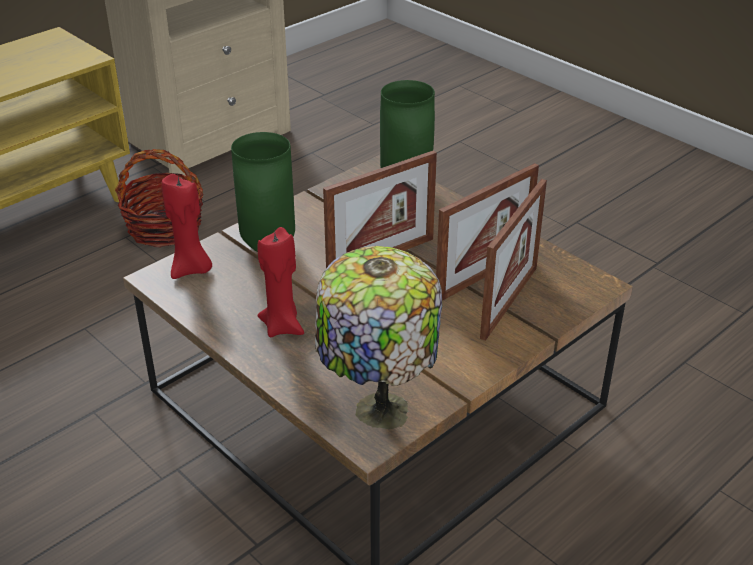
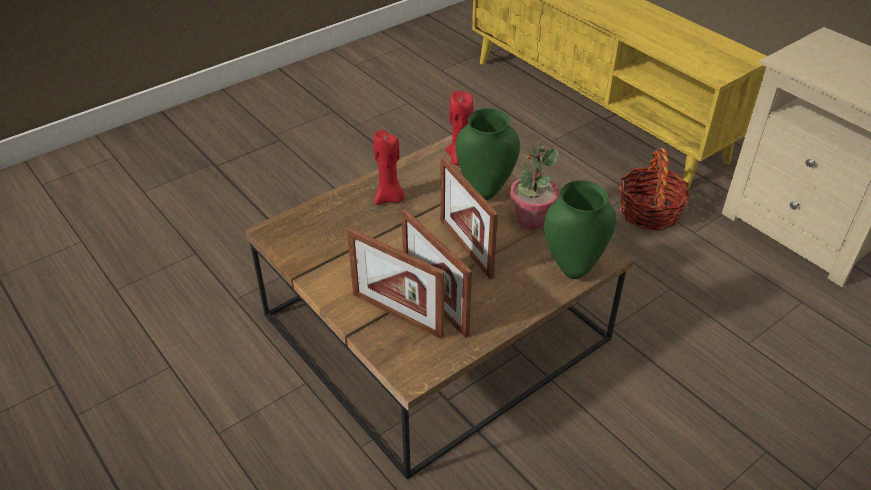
camera: 95 degrees right, 5 degrees up
table lamp [315,246,442,429] -> none
none -> potted plant [510,141,559,229]

